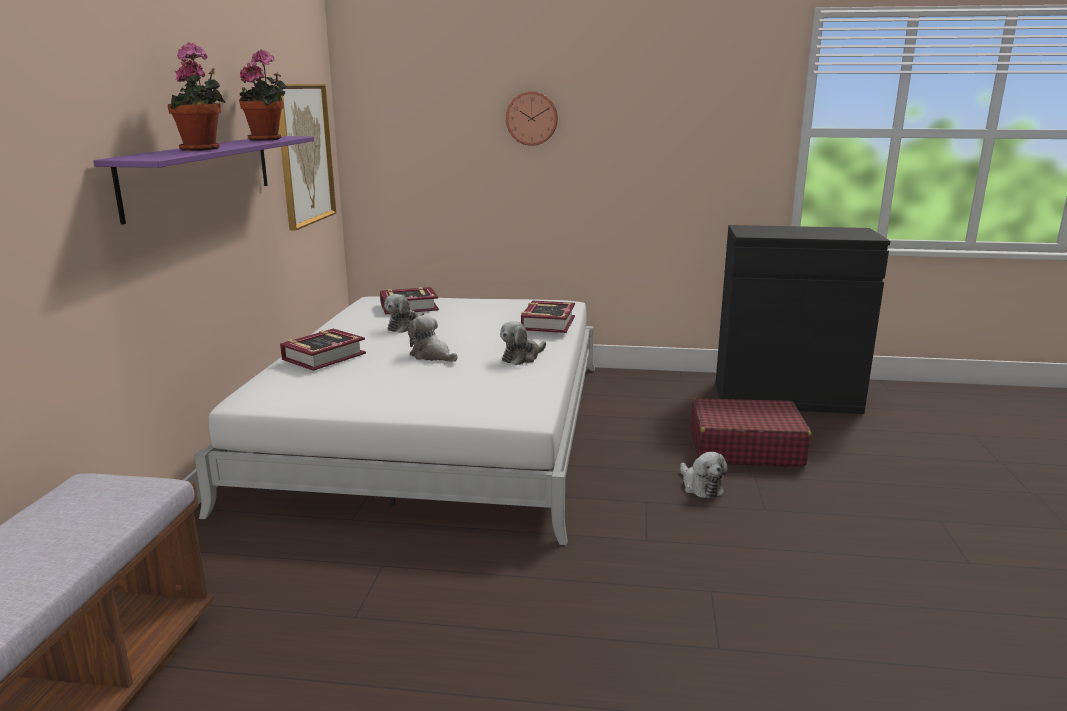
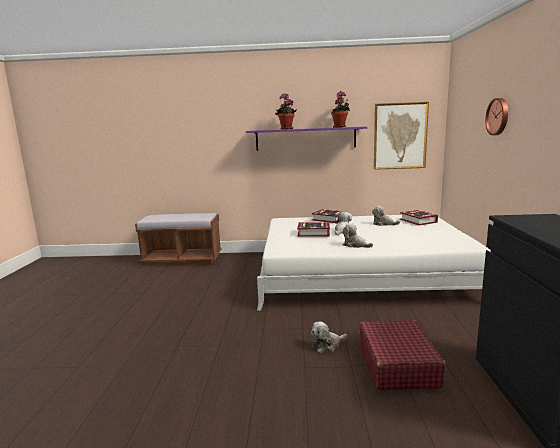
camera: 85 degrees right, 5 degrees down
book [521,301,575,333] -> book moved to [297,222,330,237]

